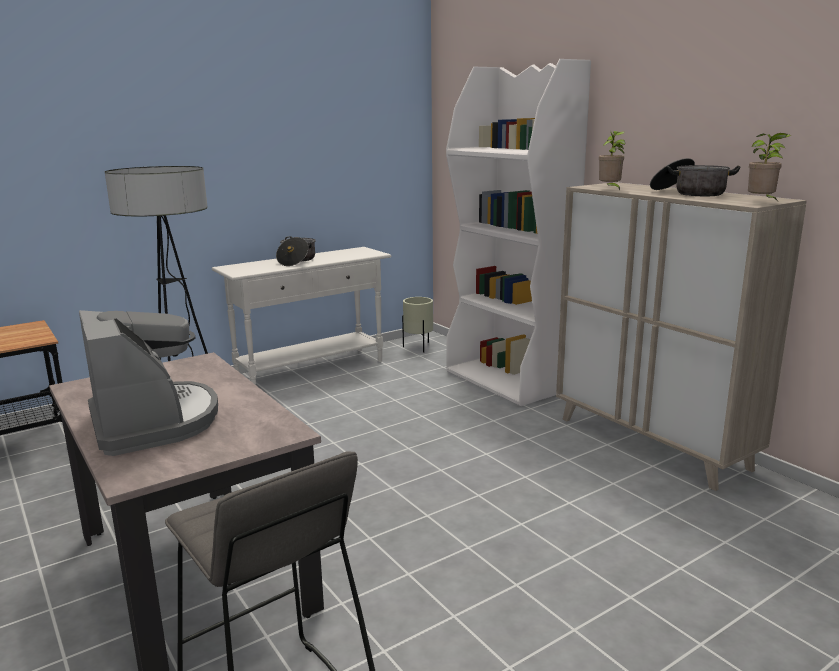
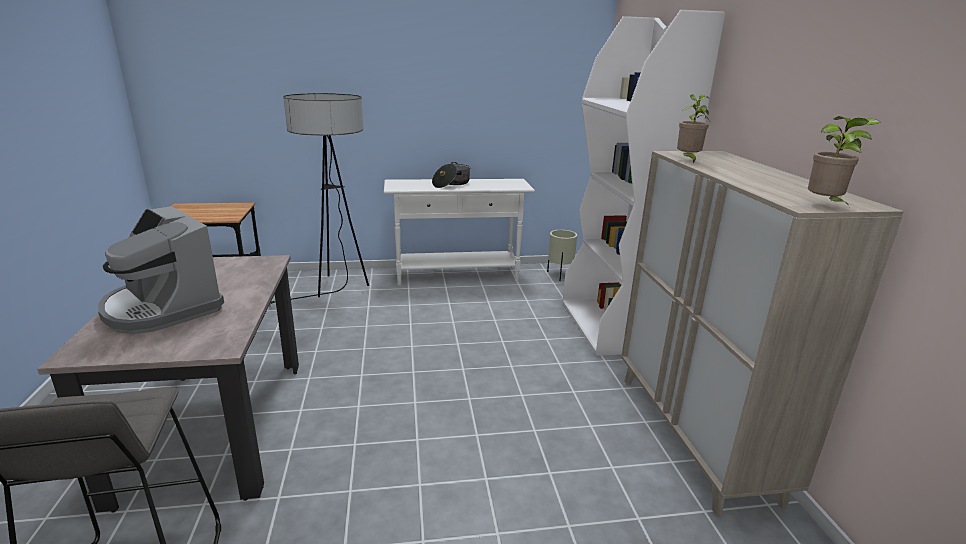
camera: 25 degrees right, 5 degrees up
coffee machine [79,310,218,456] -> coffee machine turned 135 degrees clockwise [98,206,224,334]
cooking pot [650,158,740,196] -> none

